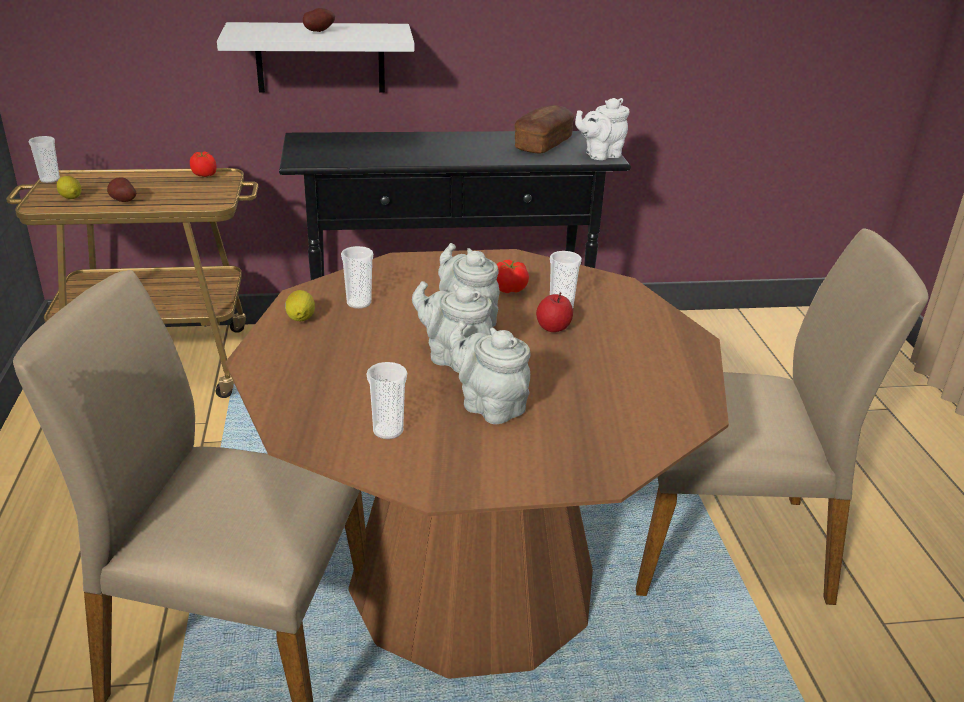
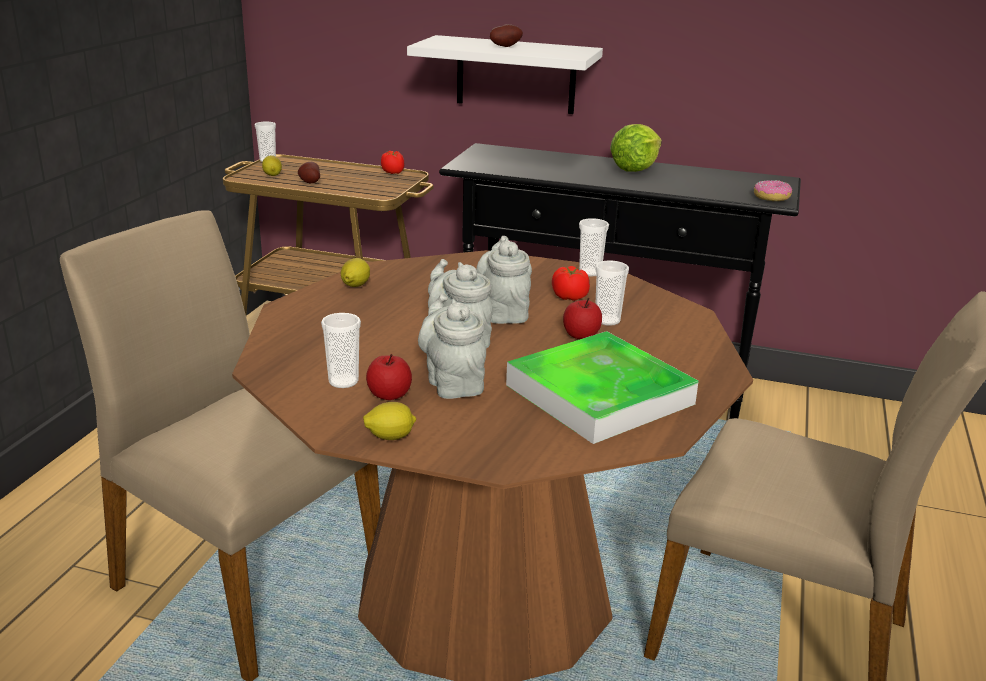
camera: 25 degrees right, 5 degrees down
cup [341,246,373,309] -> cup moved to [579,218,609,276]
bread [514,105,574,153] -> none
white teapot [575,98,630,160] -> donut [754,180,792,201]
none -> lemon [363,402,416,440]
none -> apple [366,354,412,400]
none -> tray [506,331,699,444]
none -> lettuce [610,124,662,172]

